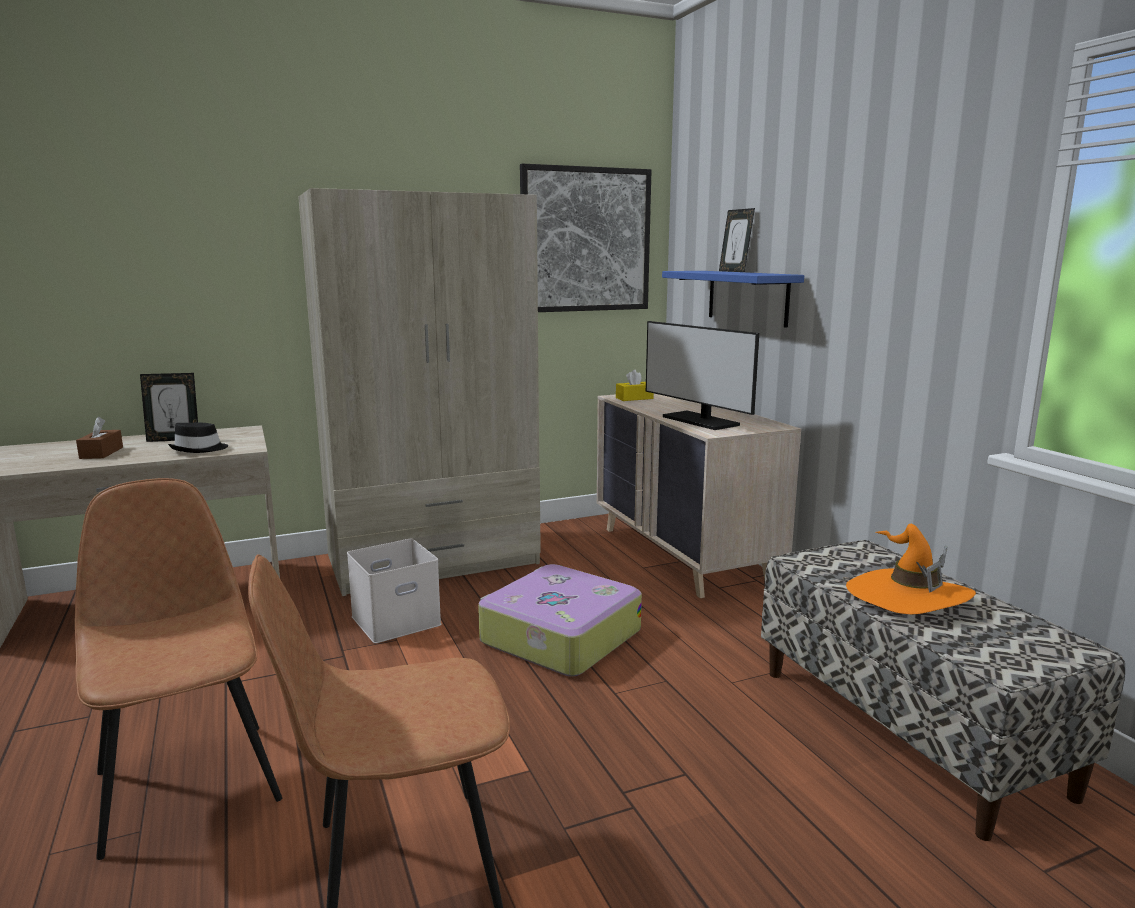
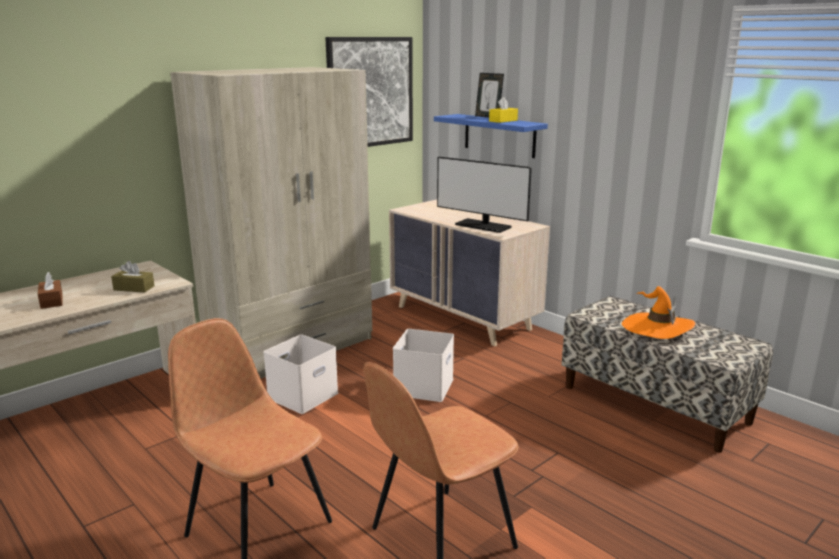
camera: 20 degrees left, 5 degrees up
picture frame [140,373,198,442] -> none
black hat [168,423,228,453] -> brown tissue box [111,261,154,292]
suitcase [478,564,642,677] -> white storage box [393,329,454,402]
yellow tissue box [616,370,654,401] -> yellow tissue box moved to [489,97,518,123]

